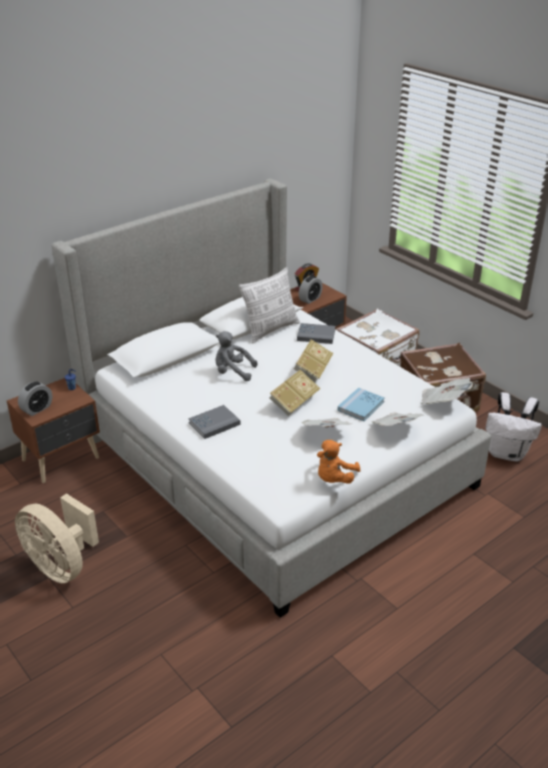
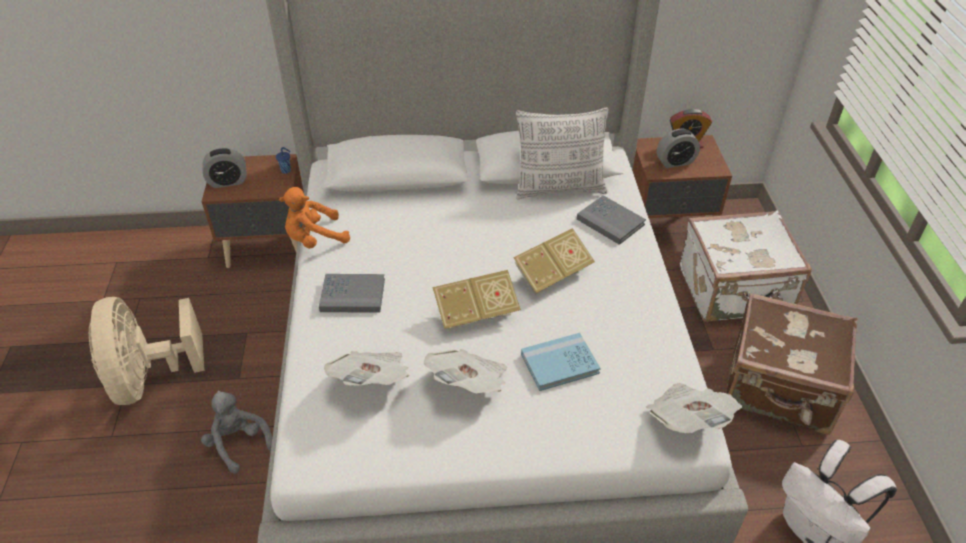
camera: 35 degrees right, 10 degrees up
grey plush toy [215,331,257,381] -> grey plush toy moved to [201,391,272,474]
orange plush toy [317,440,360,484] -> orange plush toy moved to [279,187,350,249]
newspaper [371,413,424,426] -> newspaper moved to [324,351,409,386]

